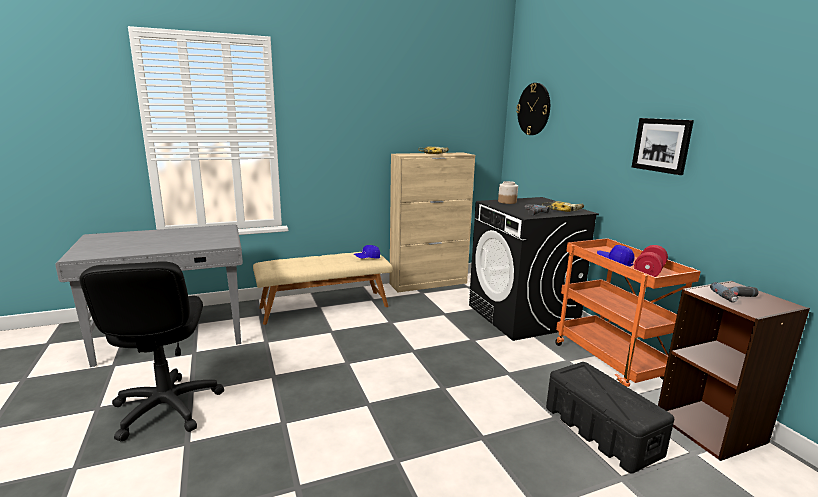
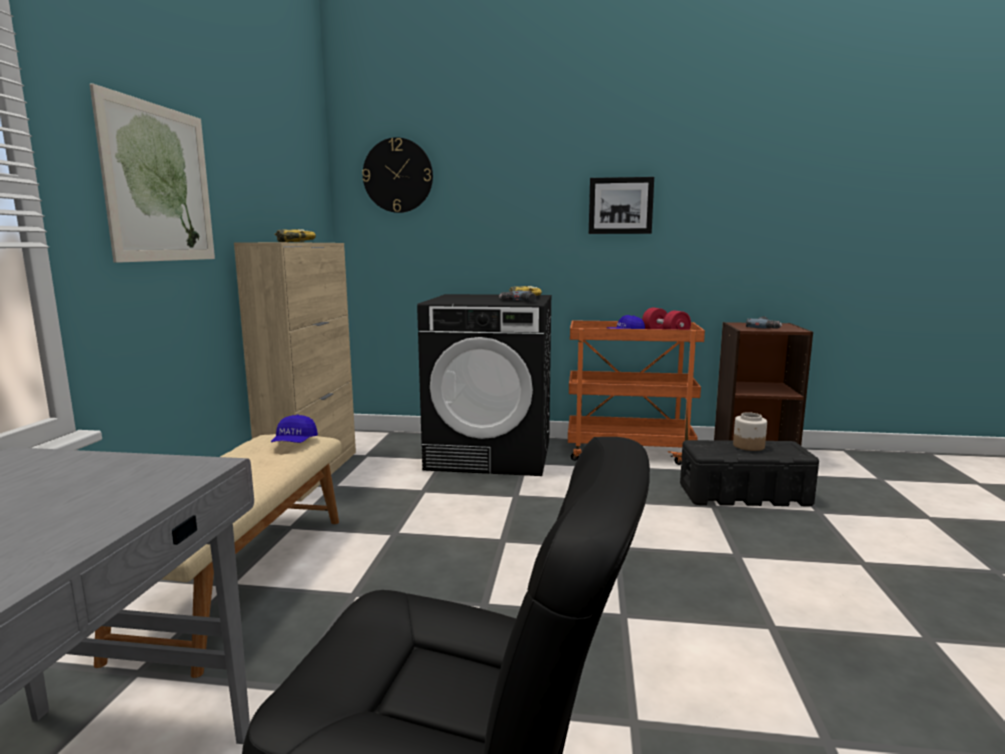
camera: 60 degrees left, 5 degrees down
jar [498,181,518,204] -> jar moved to [733,412,767,451]
none -> picture [90,83,215,263]

